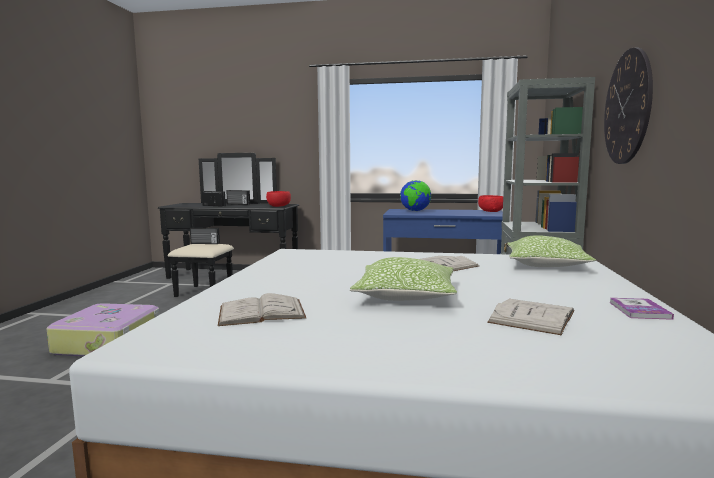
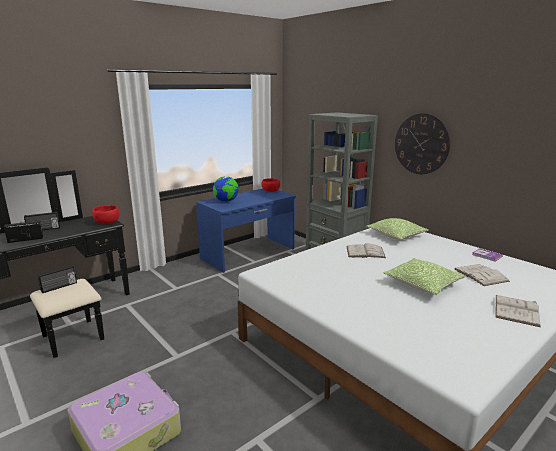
camera: 50 degrees left, 10 degrees up
white book [218,293,306,326] -> white book moved to [496,295,541,327]

